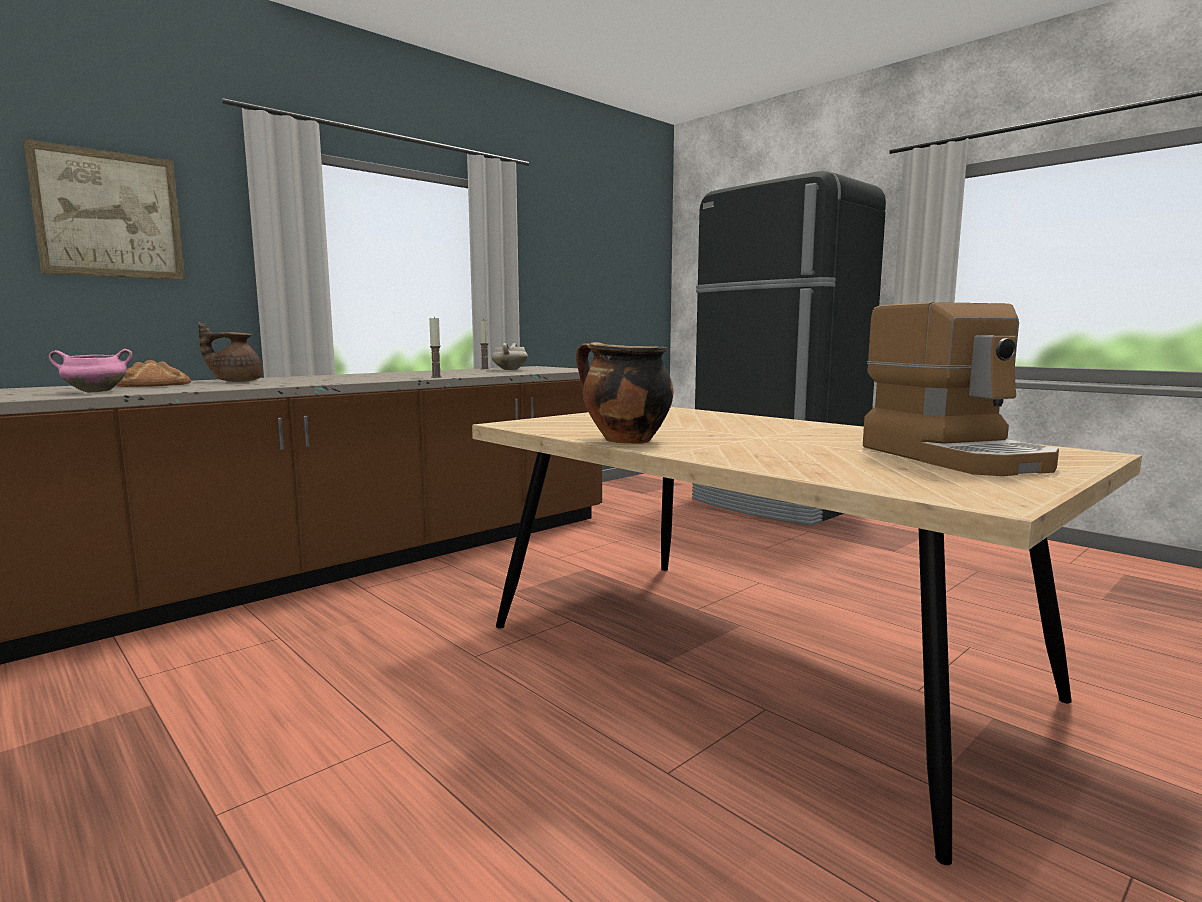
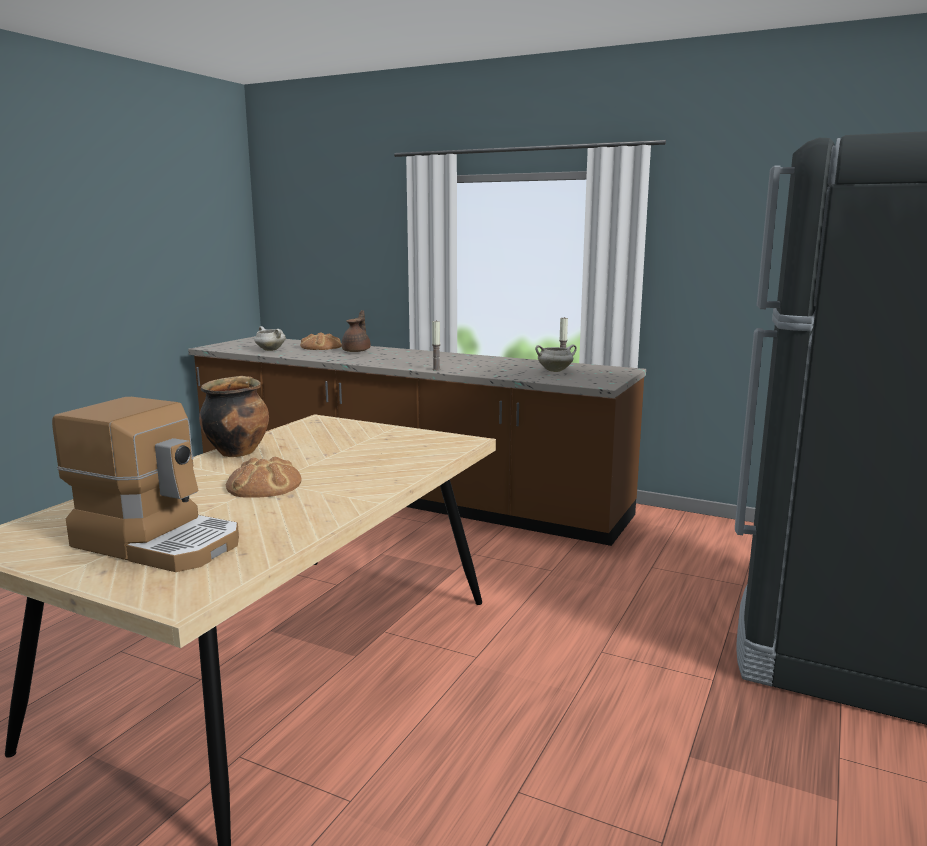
camera: 70 degrees right, 5 degrees up
picture [23,139,185,280] -> none
pink cooking pot [49,349,132,393] -> white cooking pot [254,326,286,351]
brown teapot [198,322,263,382] -> brown teapot turned 45 degrees clockwise [342,310,371,352]
coffee machine [863,302,1059,476] -> coffee machine turned 120 degrees counterclockwise [52,397,239,572]
none -> bread [226,457,302,498]

